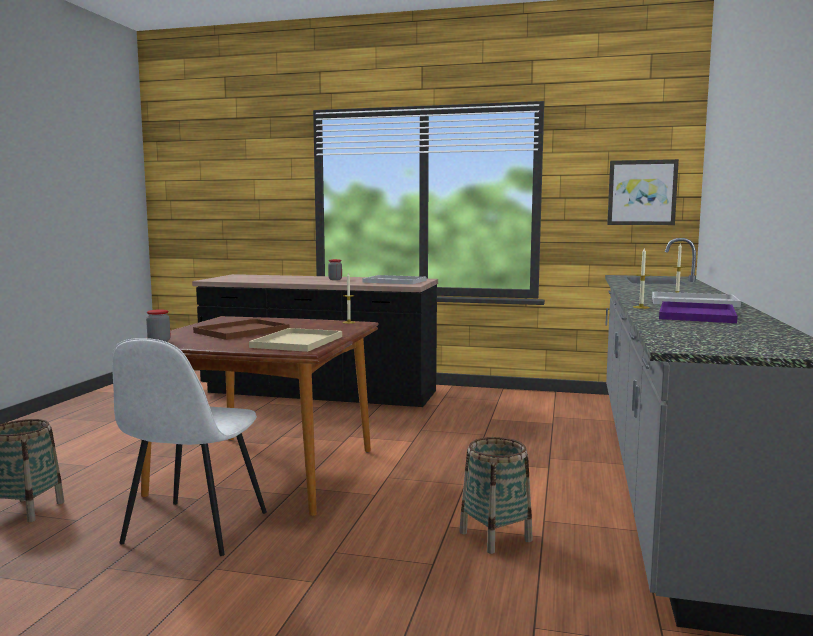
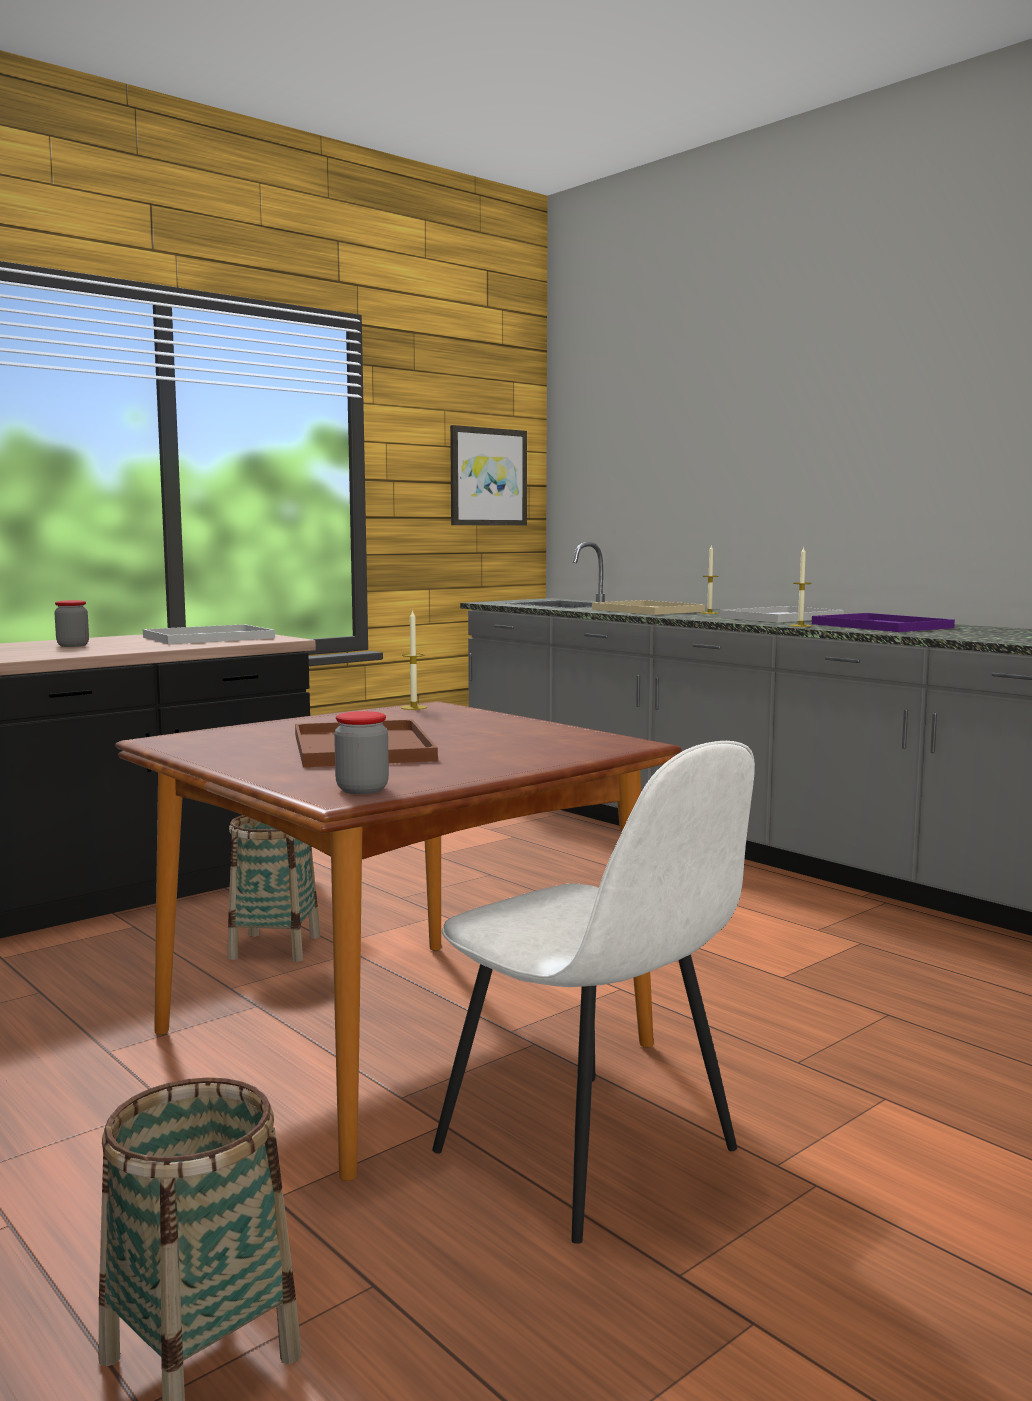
camera: 55 degrees left, 0 degrees up
beige tray [249,328,342,352] -> beige tray moved to [592,600,705,615]
basket [459,437,533,554] -> basket moved to [228,815,320,962]

